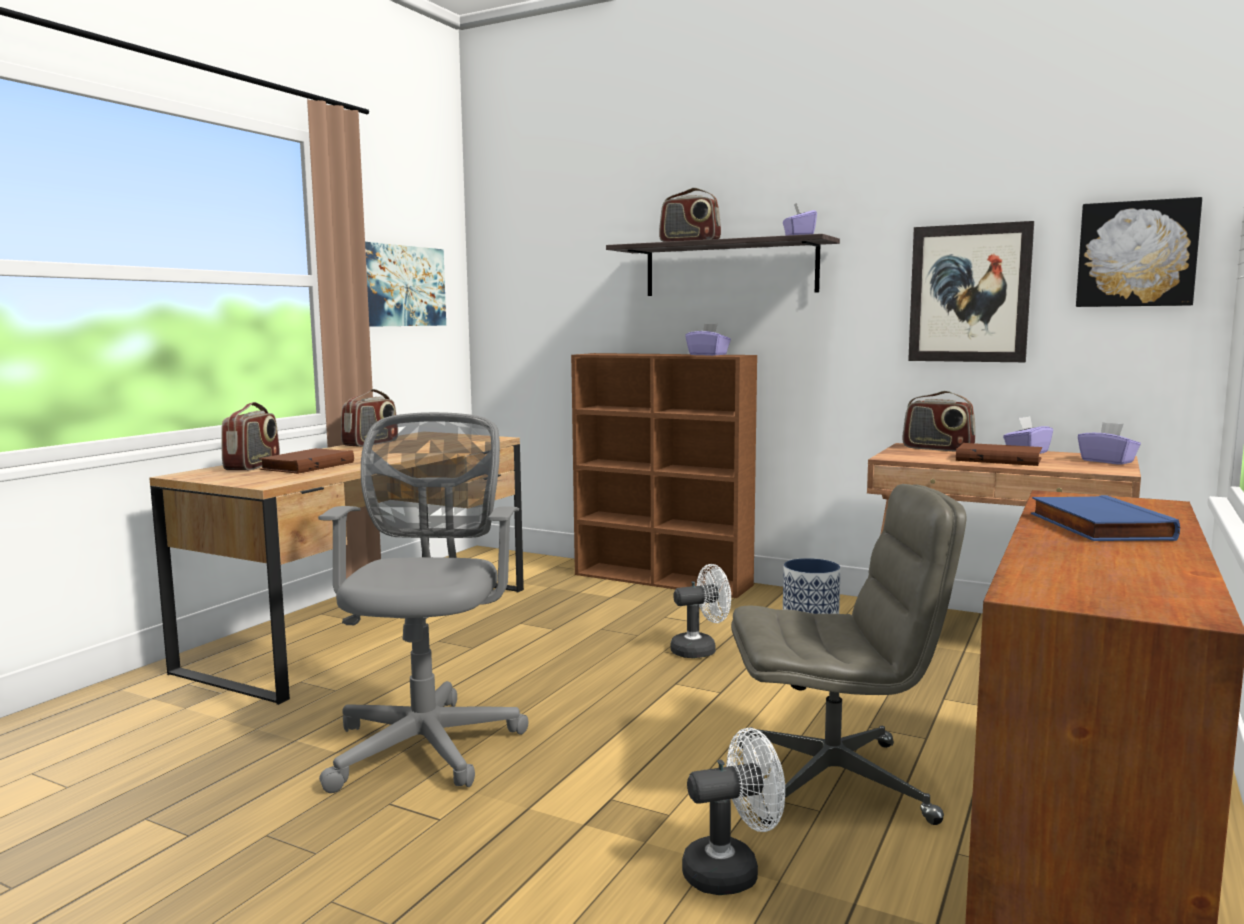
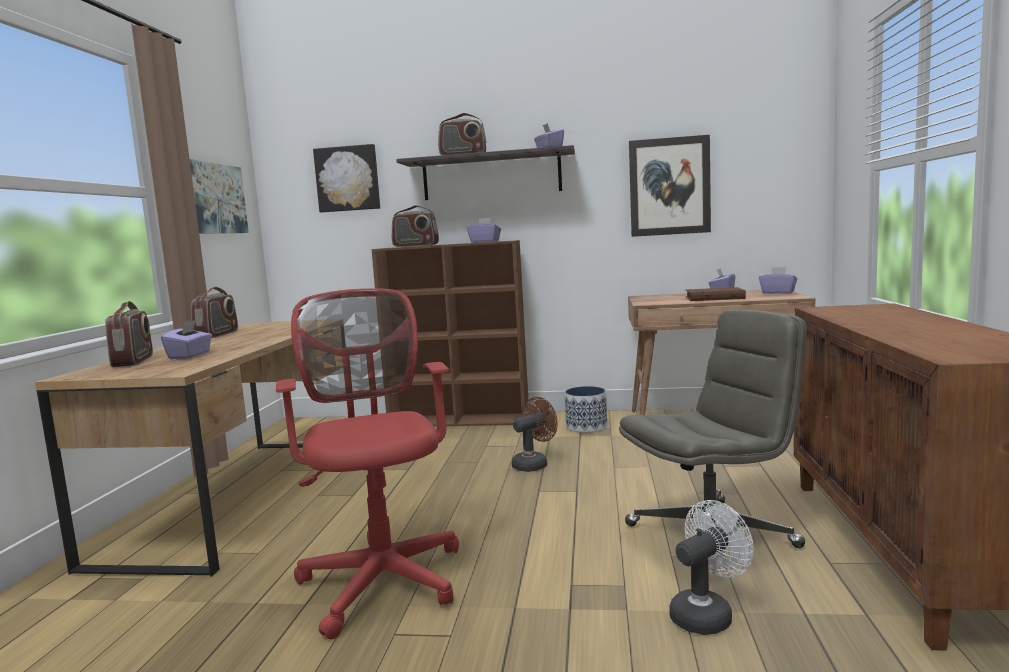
camera: 20 degrees left, 0 degrees up
brown book [259,448,354,474] -> purple tissue box [161,320,212,359]
grey office chair [318,412,529,793] -> red office chair [276,288,459,640]
white fan [670,564,731,658] -> brown fan [512,397,558,472]
radio [903,391,976,452] -> radio moved to [392,205,439,247]
blue book [1031,495,1180,541] -> none
picture [1076,197,1202,307] -> picture moved to [313,144,380,212]

